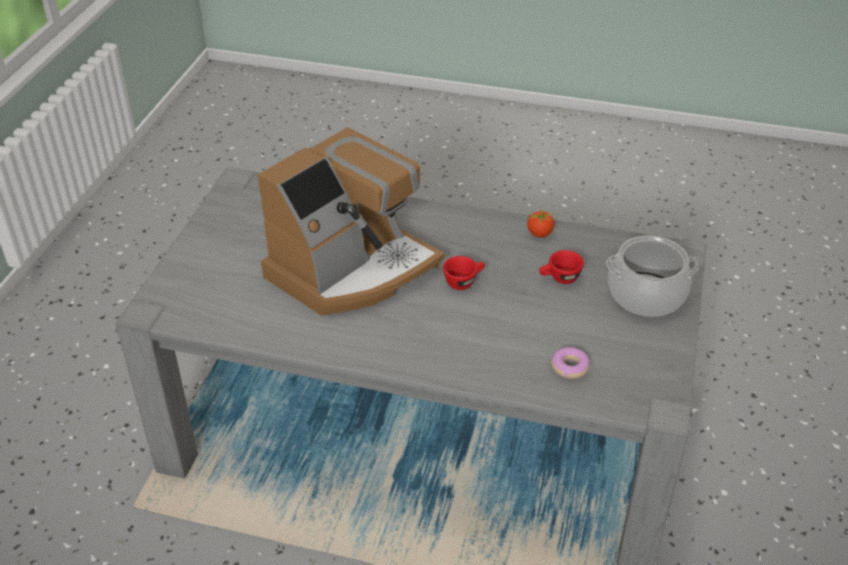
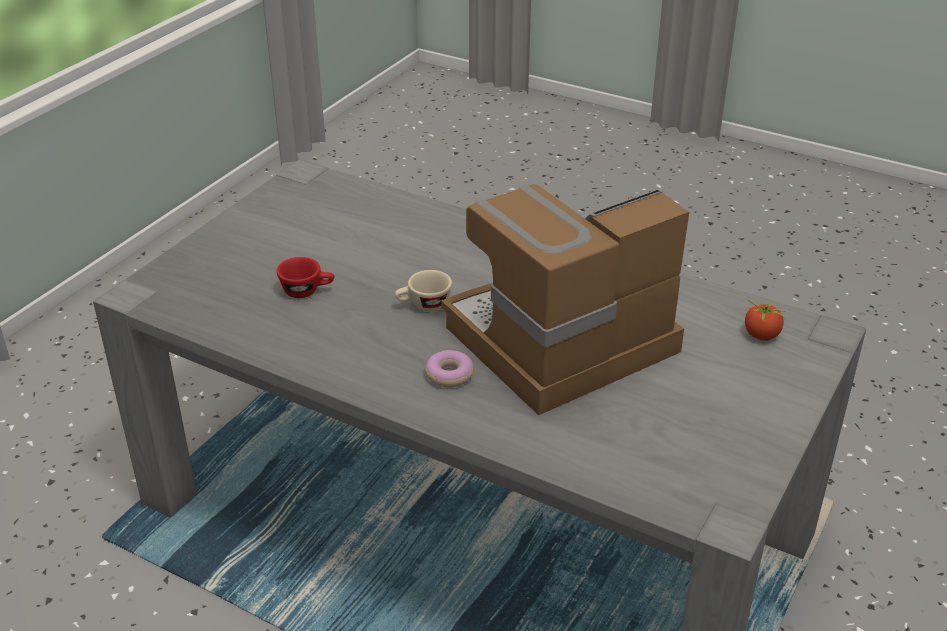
camera: 165 degrees left, 5 degrees down
red cup [443,256,485,290] -> beige cup [395,270,452,312]
tomato [527,210,557,238] -> tomato moved to [745,300,786,341]
donut [551,347,591,379] -> donut moved to [425,350,474,387]
cooking pot [606,235,699,317] -> none

